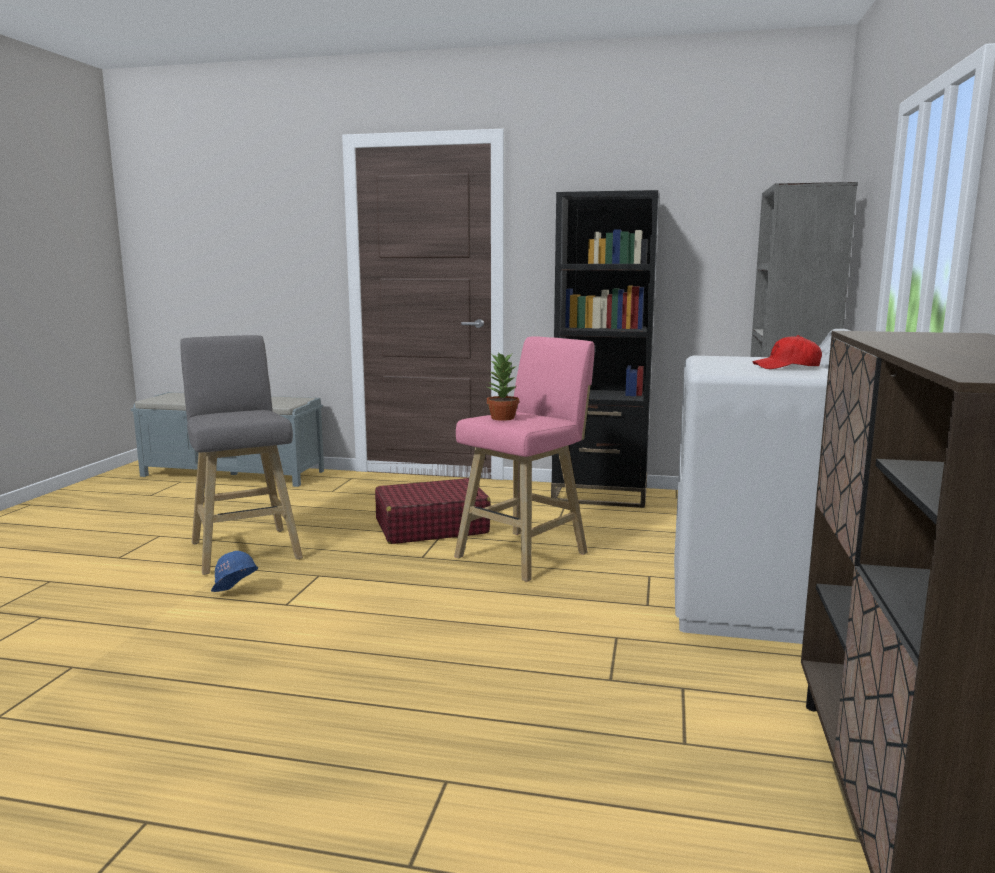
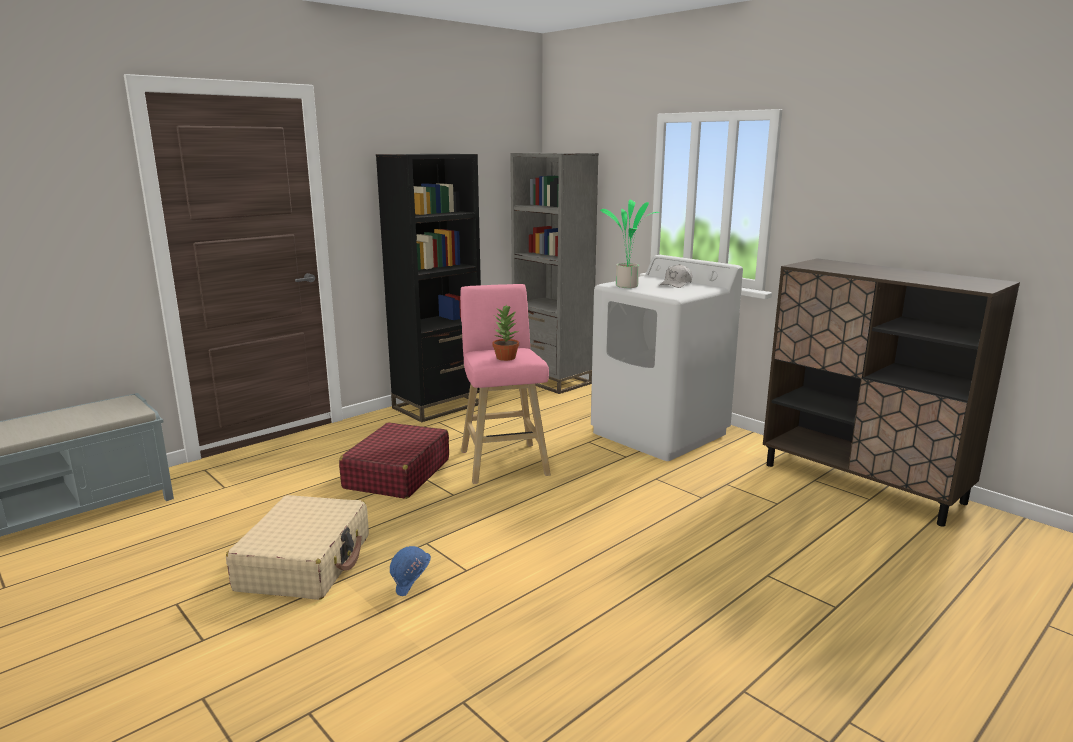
camera: 55 degrees left, 5 degrees up
grey stool [180,335,303,575] -> beige suitcase [226,495,369,600]
red cap [753,335,822,369] -> white cap [659,264,692,288]
none -> potted plant [600,200,660,288]

